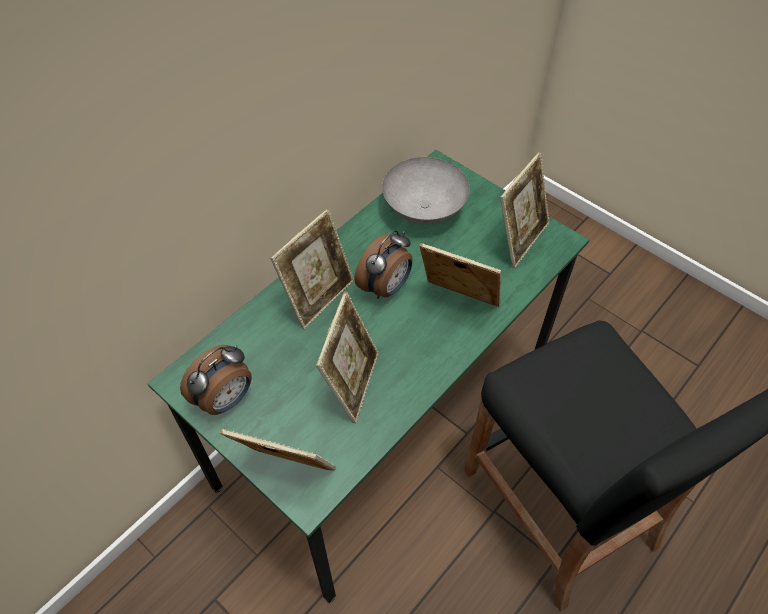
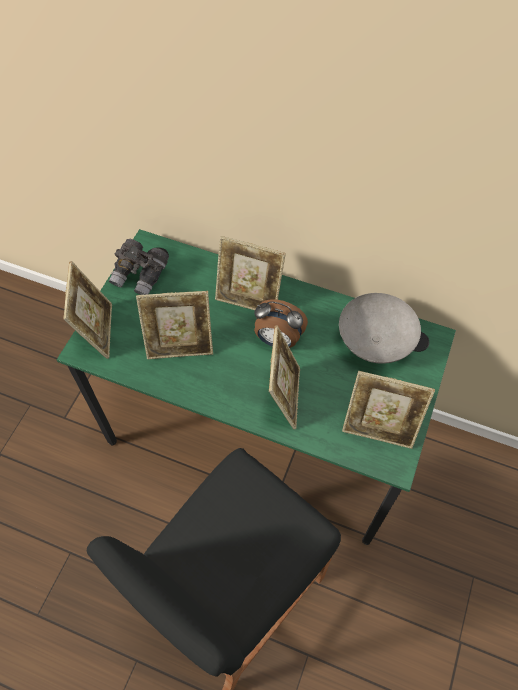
camera: 70 degrees right, 5 degrees up
alarm clock [180,345,252,415] -> grey binoculars [109,239,169,295]

